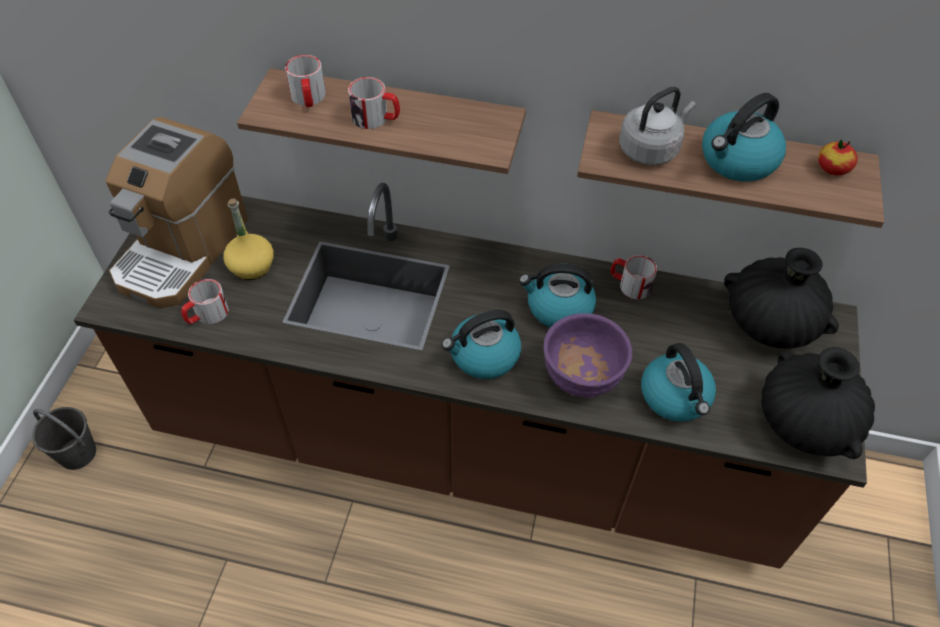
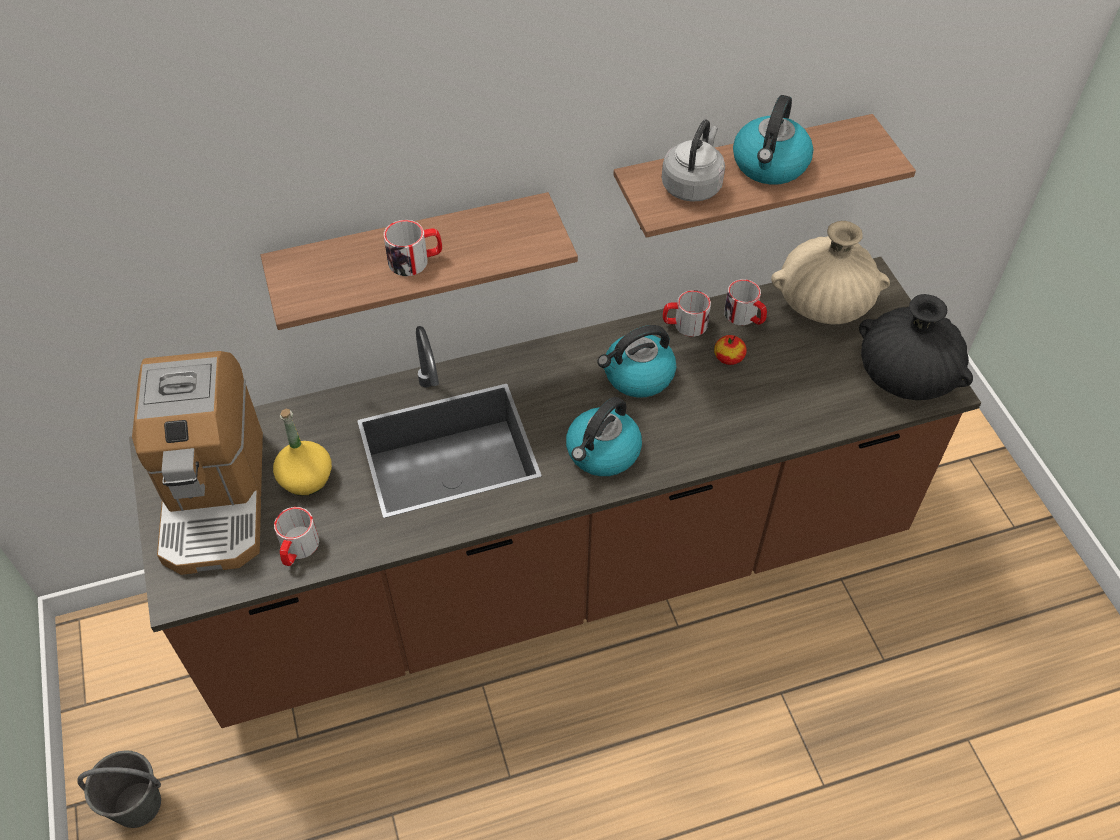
camera: 30 degrees left, 0 degrees up
mug [285,55,326,107] -> mug moved to [724,279,767,325]
purple bowl [543,313,632,398] -> none
kettle [641,343,716,422] -> none
black vase [724,248,839,349] -> beige vase [771,221,890,324]
apple [818,140,857,175] -> apple moved to [714,335,747,365]

